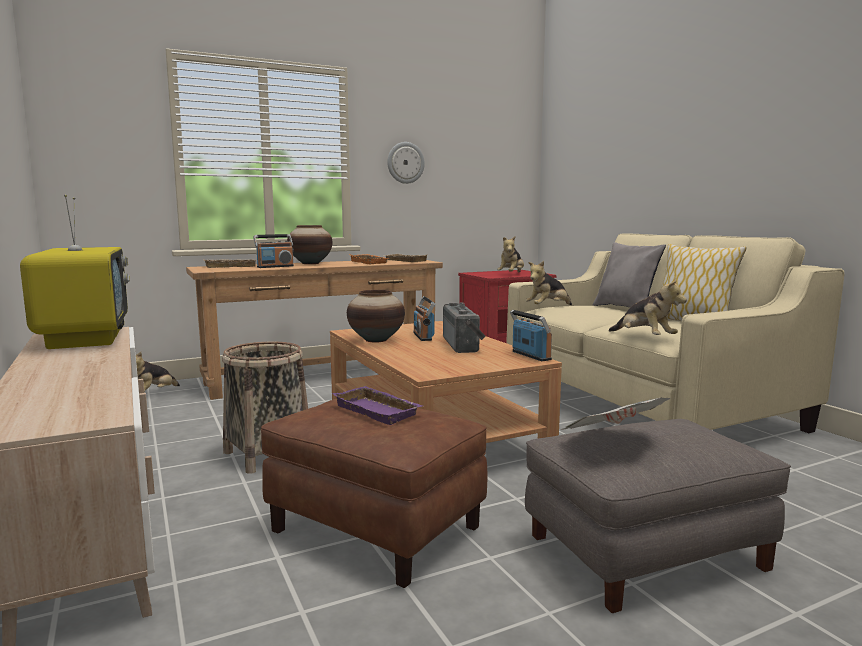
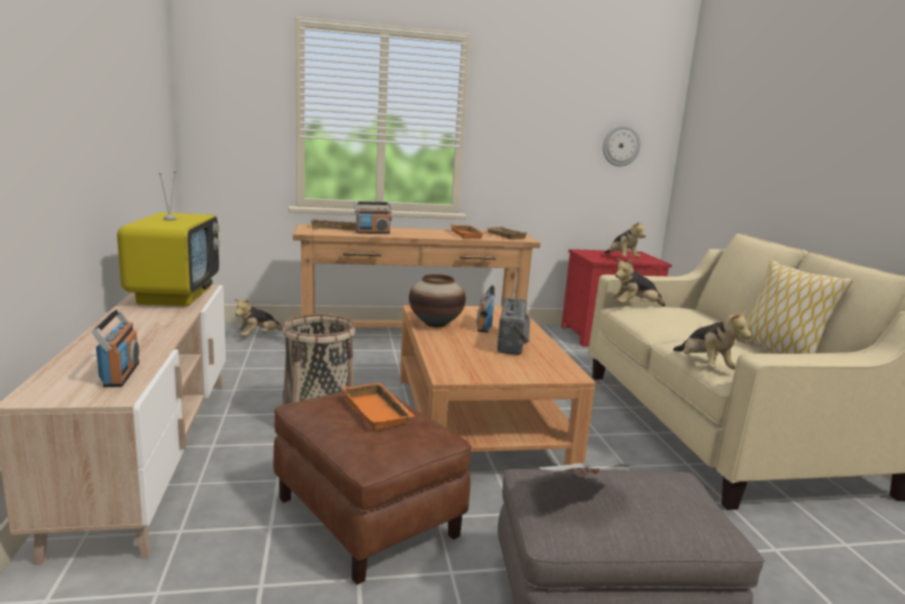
camera: 15 degrees right, 5 degrees up
vase [287,225,332,264] -> none
purple tray [332,386,422,425] -> orange tray [342,382,414,431]
wall clock [387,142,425,184] -> wall clock moved to [603,125,641,166]
plush toy [497,236,524,273] -> plush toy turned 60 degrees counterclockwise [604,221,646,258]
radio [510,310,552,361] -> radio moved to [92,309,139,387]
grey pillow [593,242,666,307] -> none

